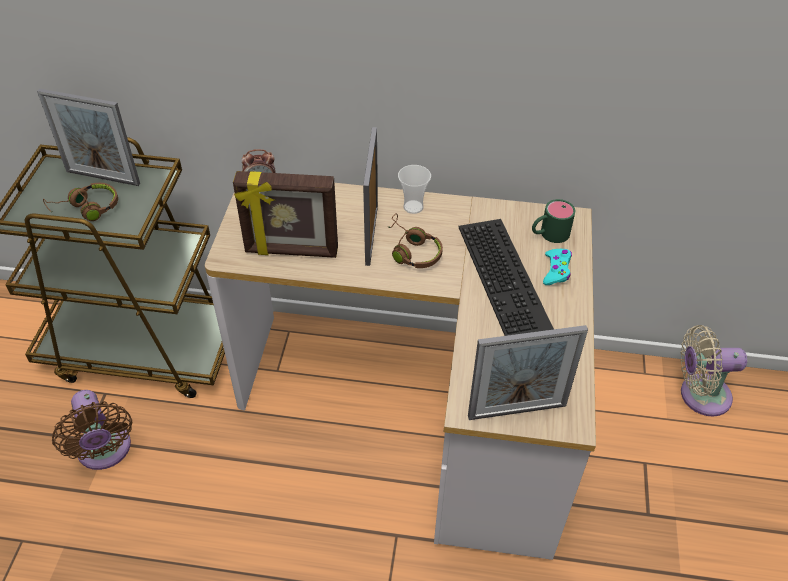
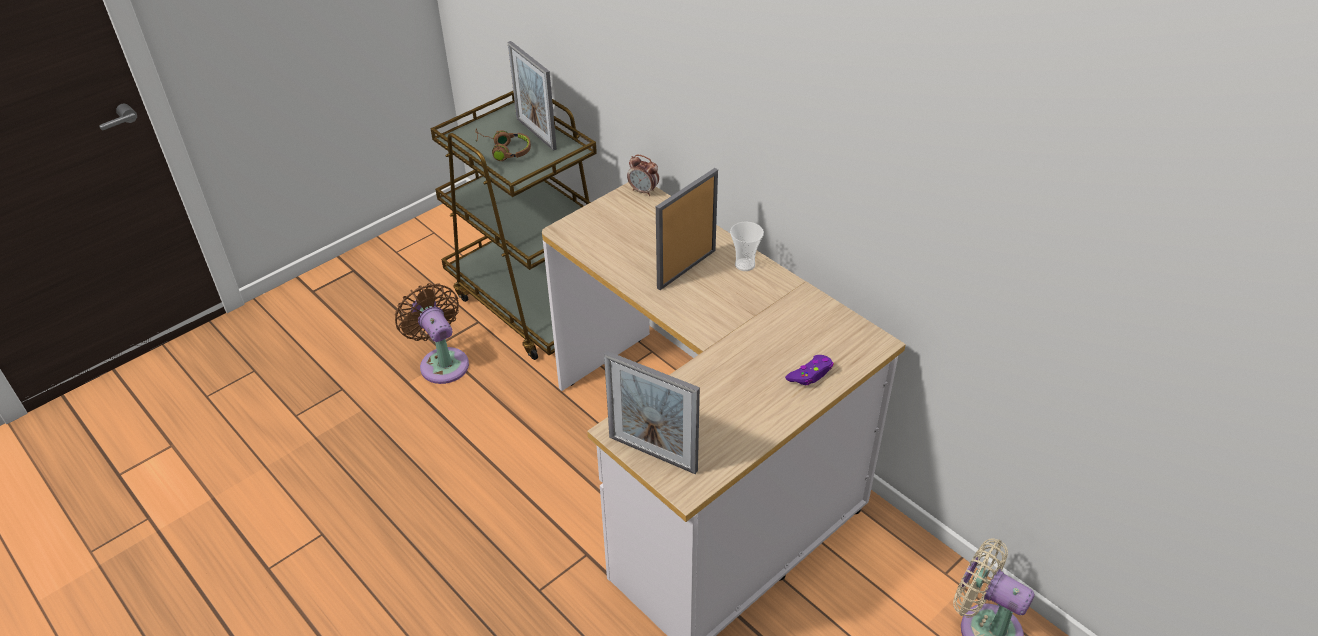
camera: 40 degrees right, 5 degrees down
brown fan [52,390,132,470] -> brown fan turned 135 degrees clockwise [395,283,469,384]
picture frame [233,171,338,258] -> none
brown headphones [388,213,443,268] -> none
keyboard [458,219,554,336] -> none
green mug [532,199,575,243] -> none
turquoise game controller [543,249,572,285] -> purple game controller [785,355,833,385]

